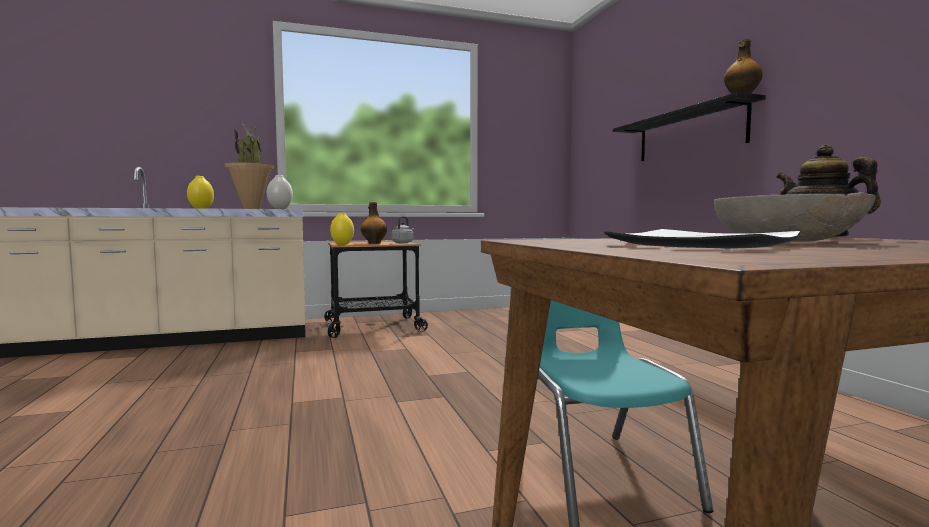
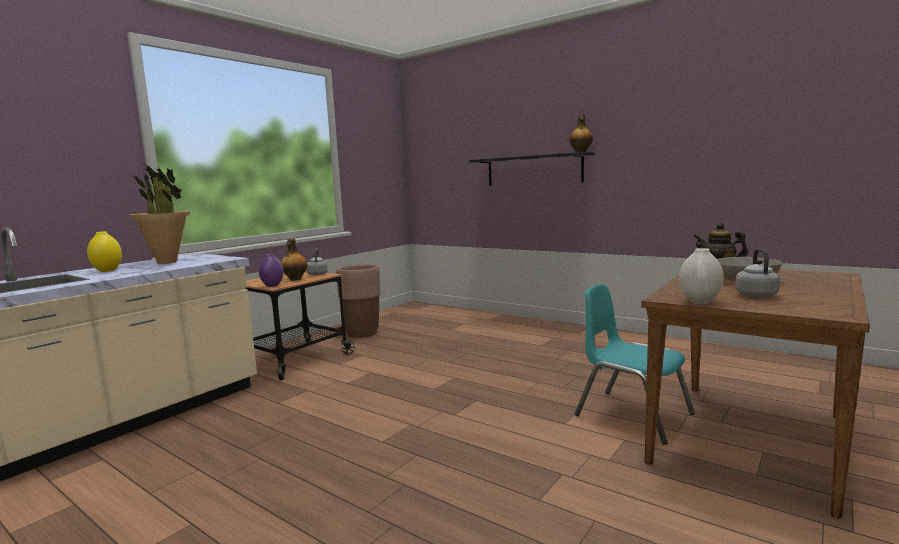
camera: 35 degrees left, 5 degrees up
white vase [267,175,293,209] -> white vase moved to [679,248,724,304]
yellow vase [330,213,354,245] -> purple vase [259,254,284,287]
plate [604,229,800,249] -> grey kettle [735,249,780,298]
none -> brown planter [336,264,381,338]

